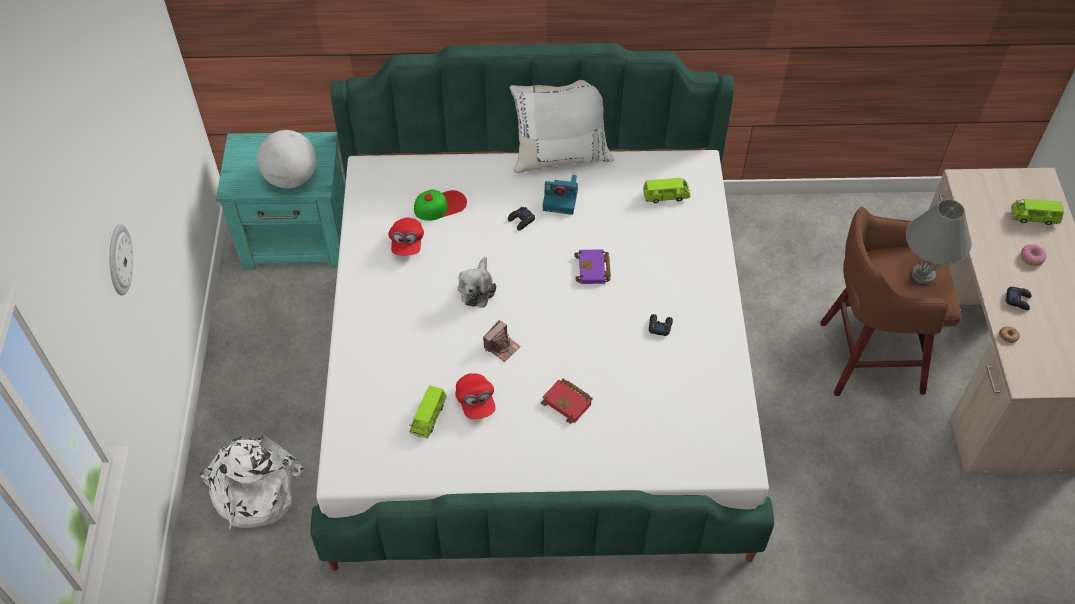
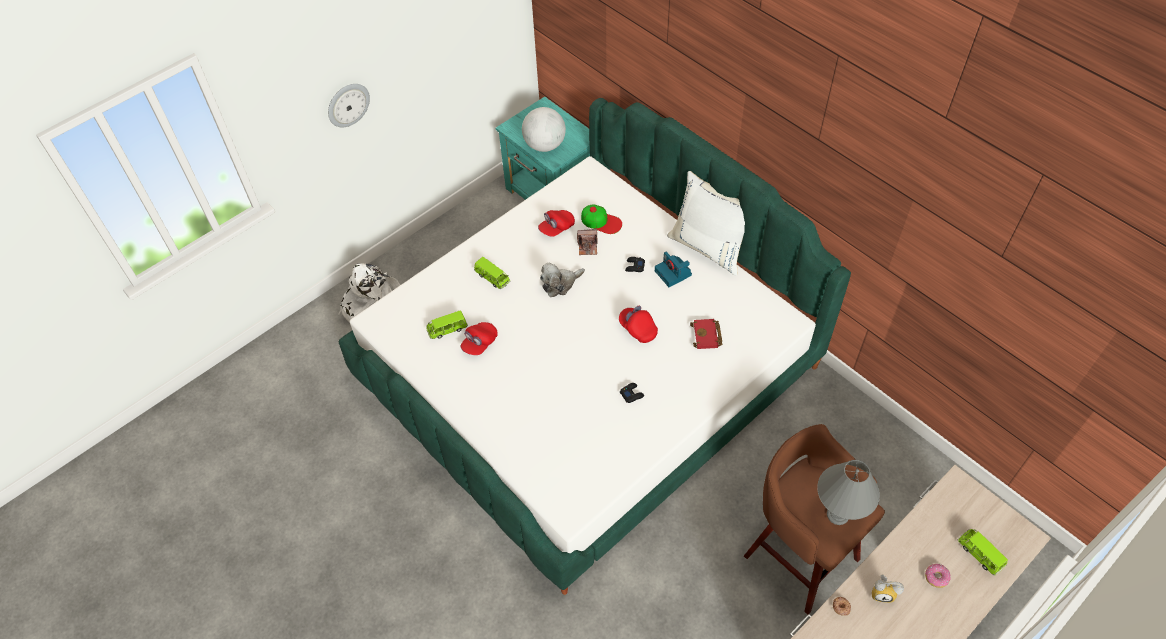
camera: 50 degrees right, 0 degrees up
camera [483,320,521,362] -> camera moved to [577,229,598,255]
red book [541,378,593,424] -> red book moved to [690,319,722,349]
purple book [574,249,611,284] -> red cap [619,306,658,343]
green toy car [643,178,691,203] -> green toy car moved to [474,257,510,289]
black game controller [1005,287,1032,310] -> alarm clock [872,575,904,603]

